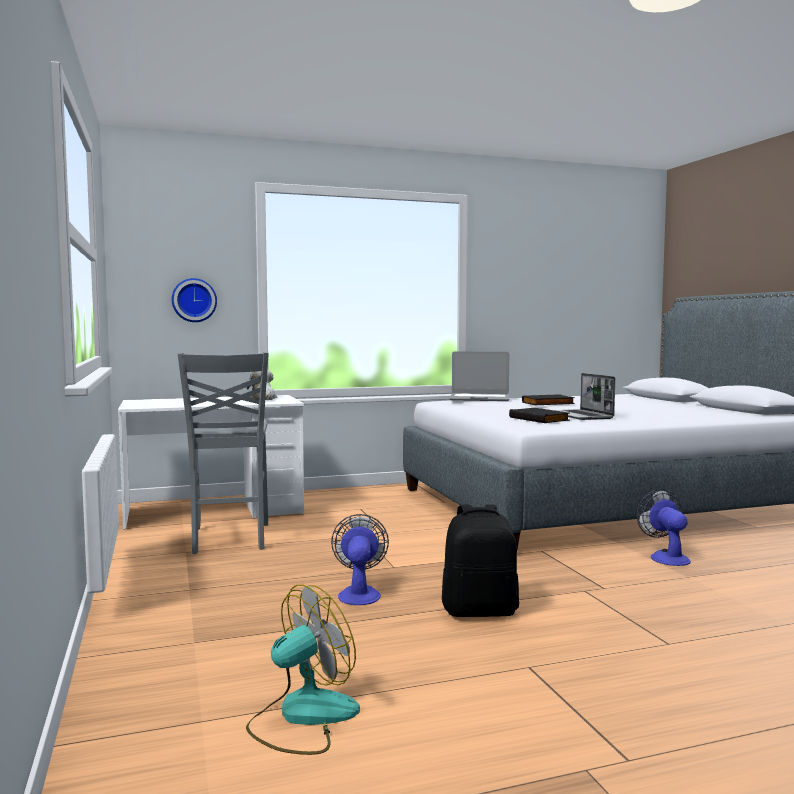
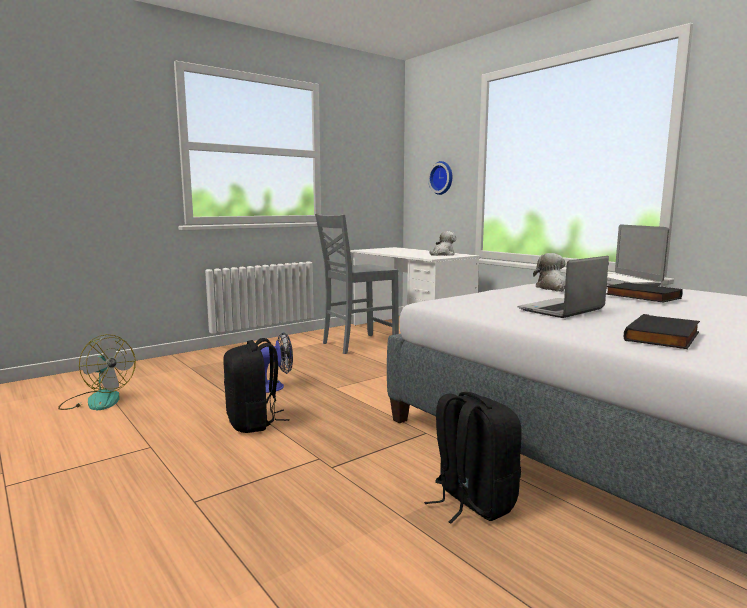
camera: 70 degrees right, 5 degrees up
black book [509,408,570,423] -> black book moved to [624,314,700,349]
fan [637,489,691,566] -> black backpack [424,392,522,523]
none -> plush toy [533,253,566,292]

